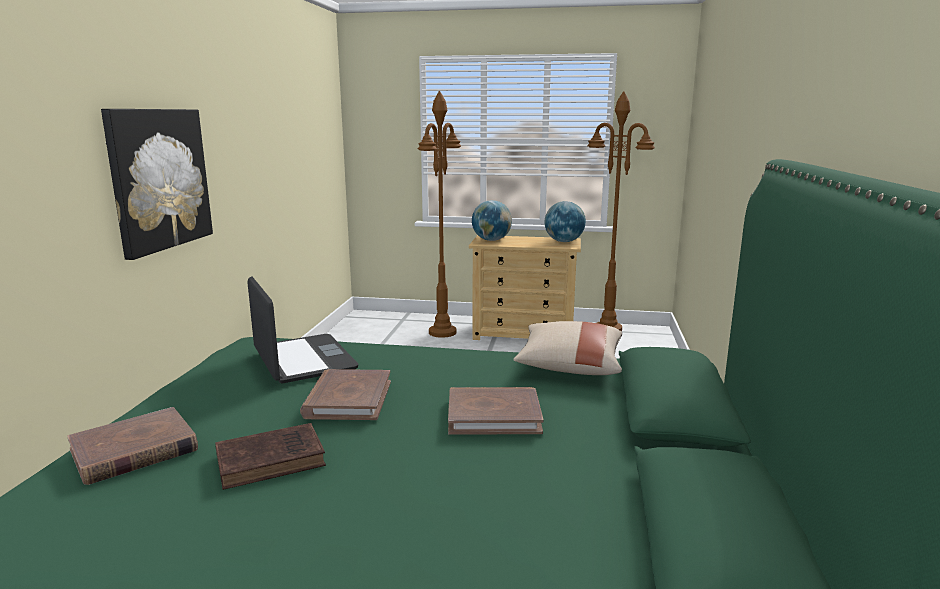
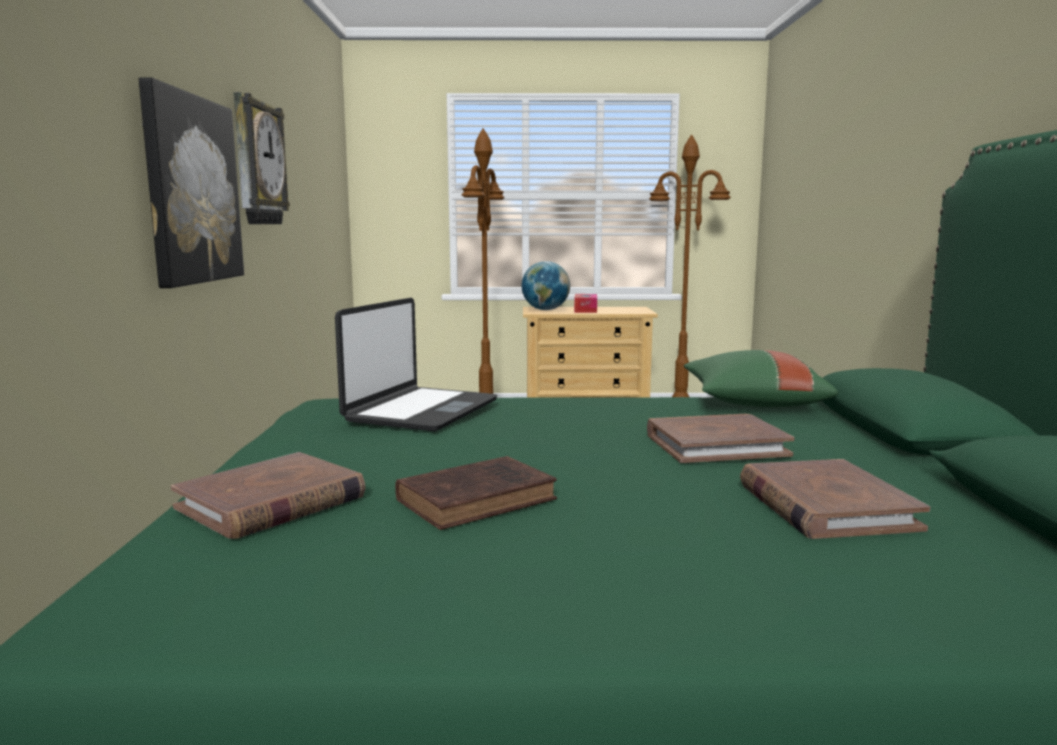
camera: 10 degrees left, 5 degrees down
laptop [247,276,358,384] -> laptop turned 60 degrees clockwise [335,298,497,432]
brown book [300,369,391,420] -> brown book moved to [740,459,930,539]
beige pillow [513,321,622,375] -> green pillow [684,350,838,407]
globe [544,201,586,242] -> none
none -> wall clock [233,92,290,224]
none -> tissue box [574,294,597,313]

